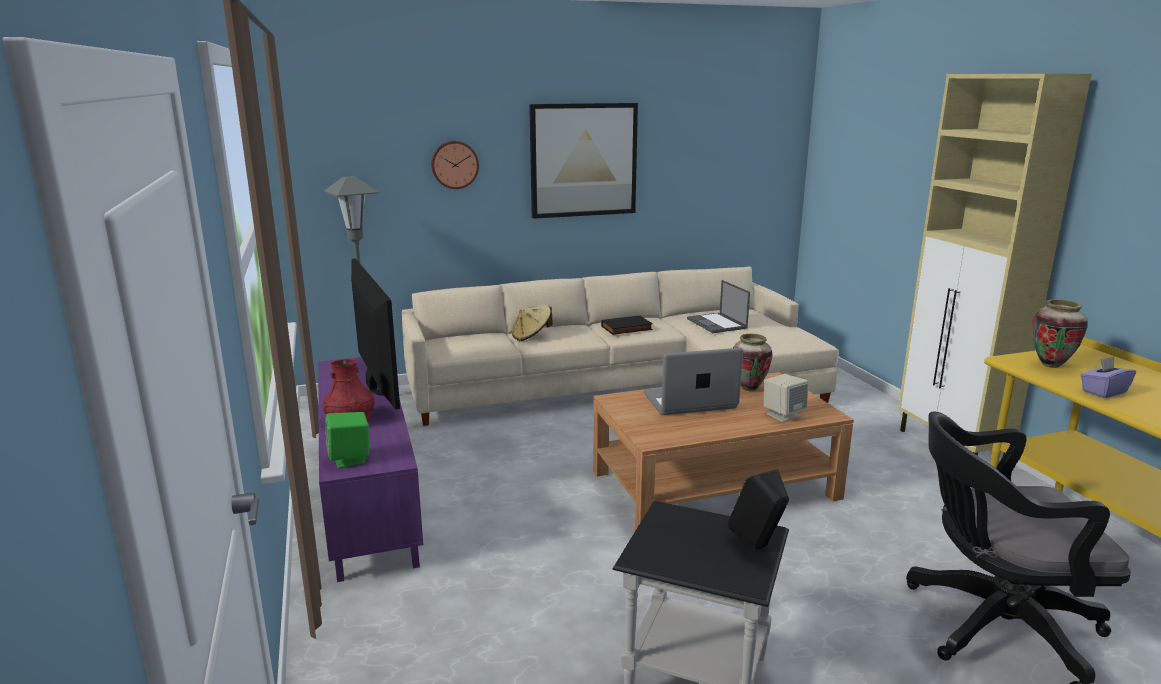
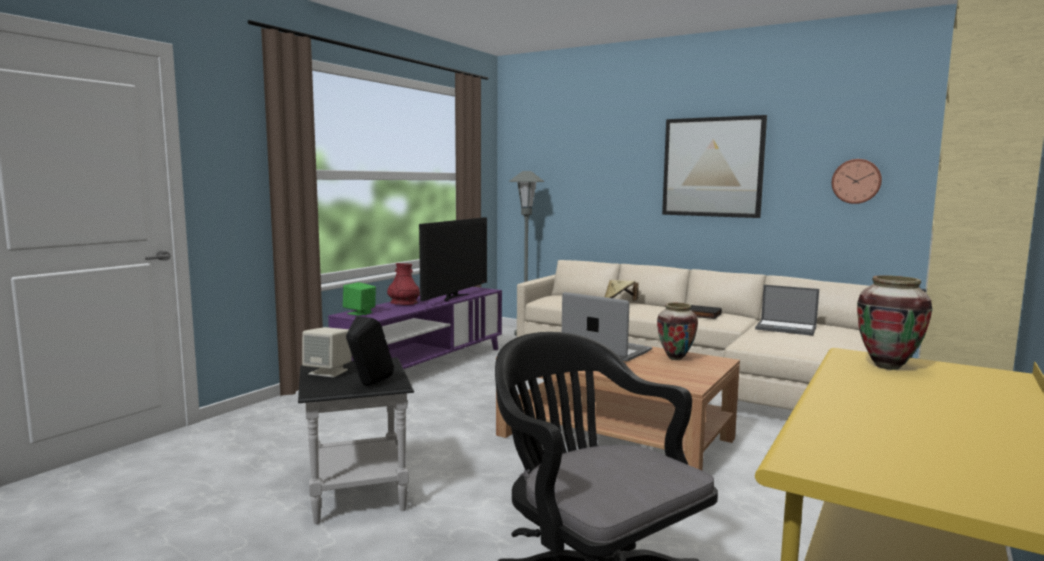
camera: 50 degrees right, 10 degrees down
wall clock [431,141,479,189] -> wall clock moved to [832,159,882,204]
laptop [687,280,750,333] -> laptop turned 90 degrees counterclockwise [755,285,819,336]
beige speaker [764,374,808,422] -> beige speaker moved to [302,327,352,377]
purple tissue box [1080,356,1136,398] -> none

